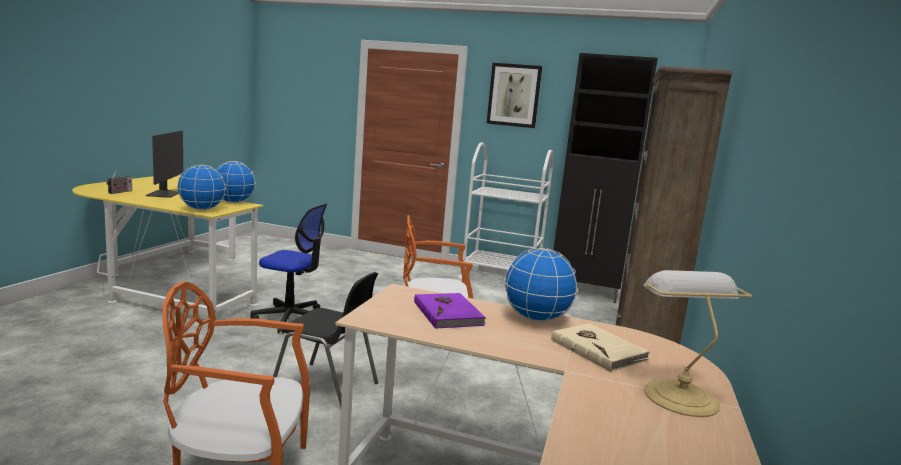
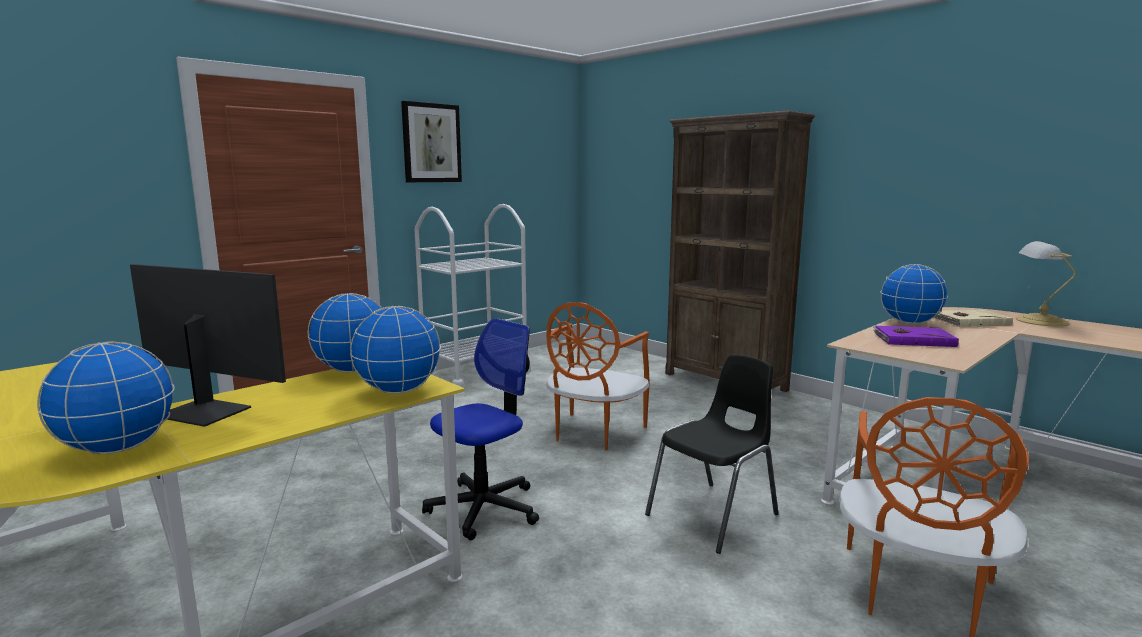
camera: 60 degrees left, 0 degrees up
radio [107,170,132,194] -> globe [37,341,175,454]
black cabinet [554,53,658,303] -> none

